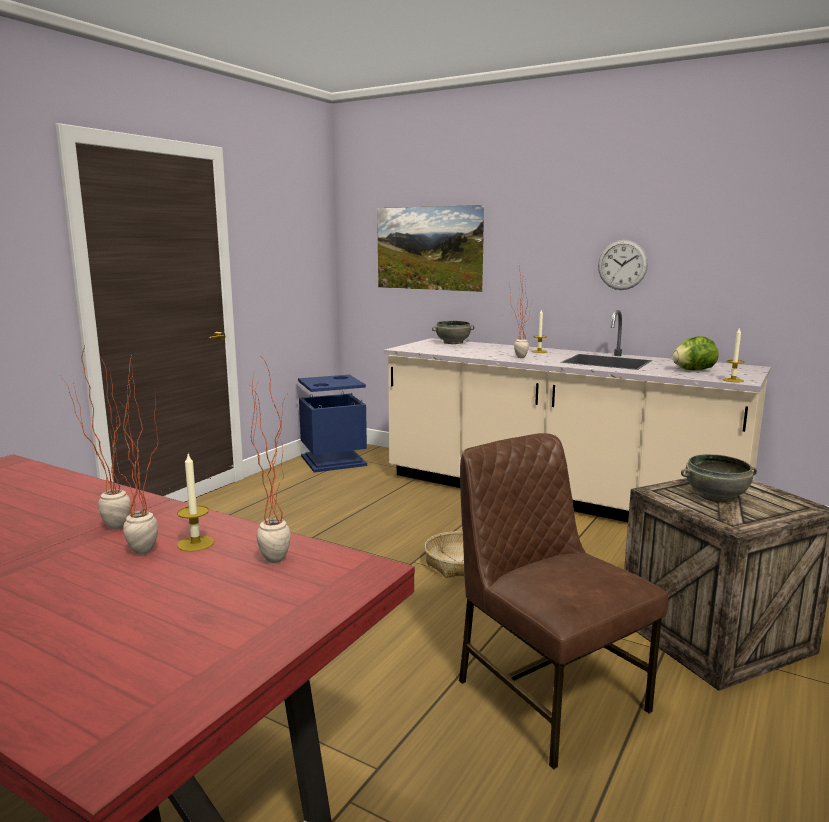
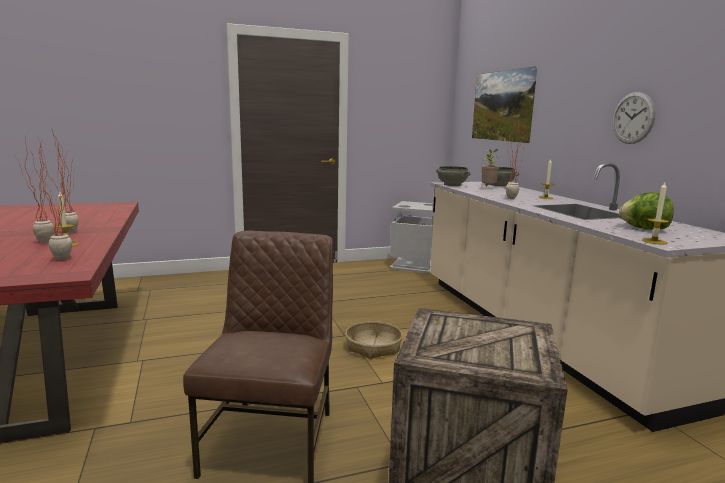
camera: 40 degrees right, 0 degrees up
blue trash can [298,375,367,473] -> grey trash can [390,201,434,274]
grey bowl [681,454,757,502] -> grey bowl moved to [436,166,471,186]
none -> potted plant [482,149,499,187]

